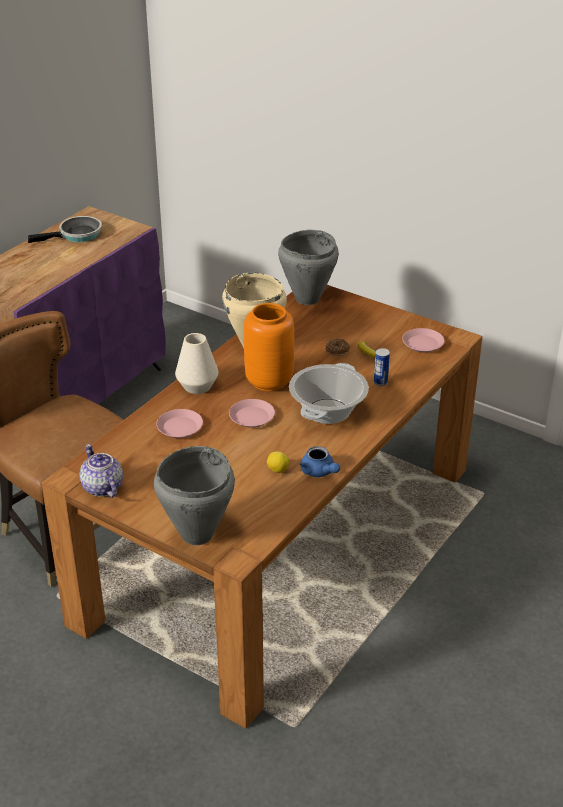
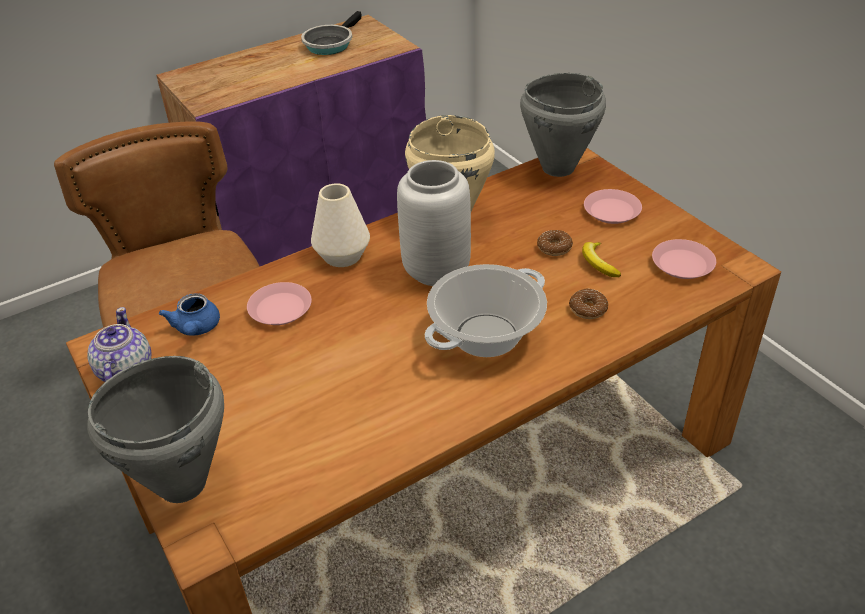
camera: 25 degrees right, 5 degrees up
frying pan [28,216,102,243] -> frying pan turned 120 degrees clockwise [301,11,362,55]
pink plate [229,399,275,428] -> pink plate moved to [584,189,642,224]
orange vase [244,303,294,391] -> grey vase [397,160,471,286]
lemon [267,451,289,473] -> none
blue teapot [300,446,340,477] -> blue teapot moved to [159,293,220,336]
can [374,348,390,386] -> donut [569,288,608,319]

